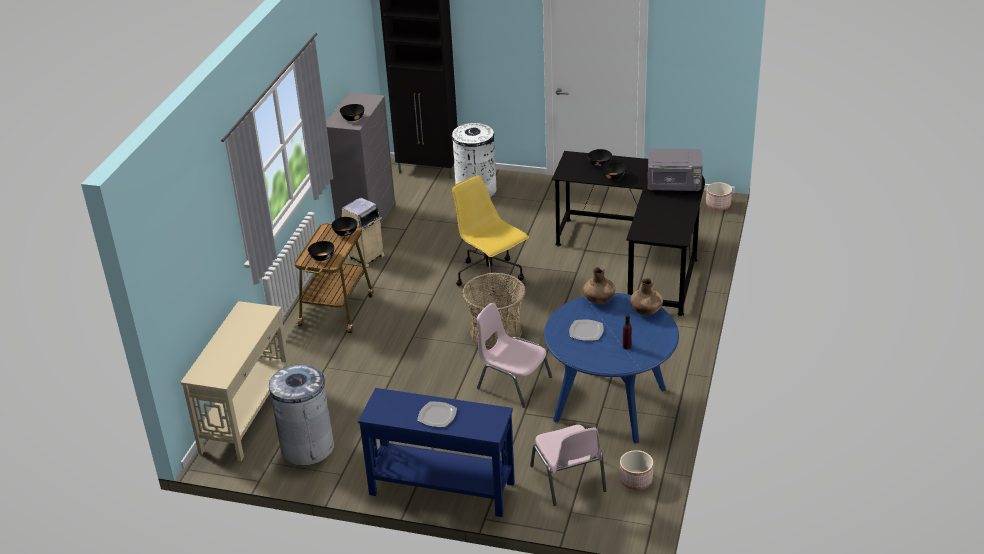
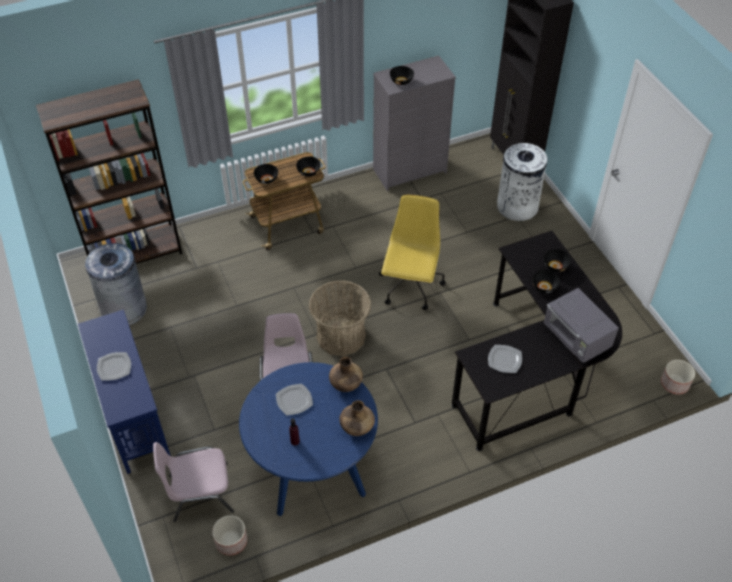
camera: 50 degrees right, 15 degrees up
beige console table [180,301,290,461] -> brown bookcase [36,79,182,264]
beige trash can [342,197,384,267] -> none
pink chair [530,425,606,506] -> pink chair turned 45 degrees clockwise [153,442,234,522]
none -> plate [488,345,522,373]

